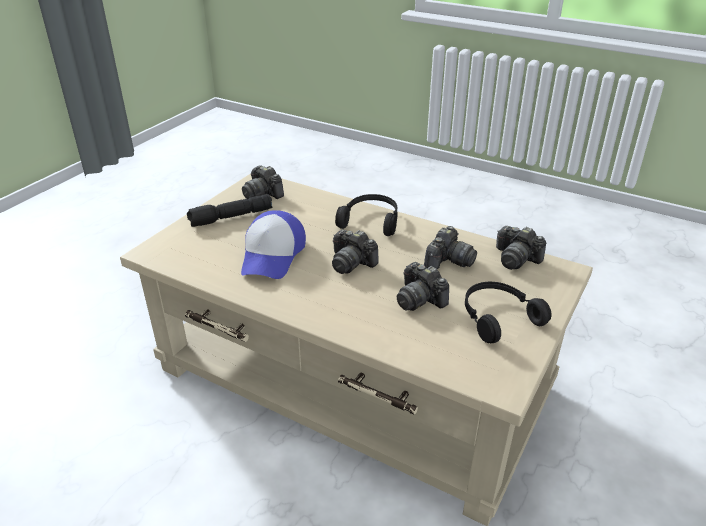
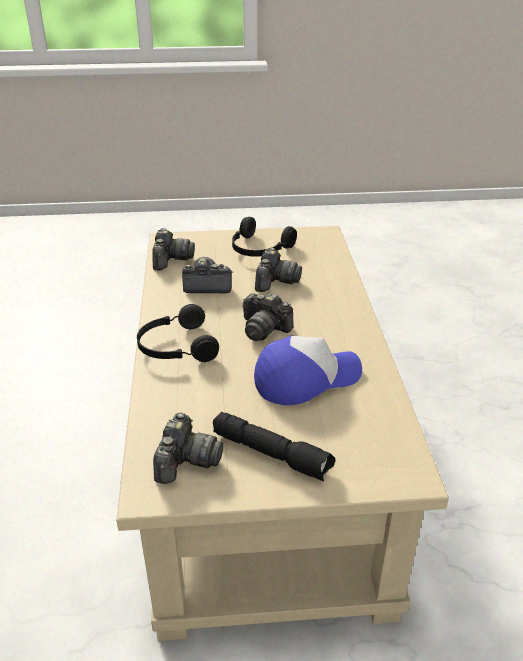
camera: 125 degrees left, 0 degrees up
camera [332,229,379,274] -> camera turned 120 degrees clockwise [243,293,293,341]

